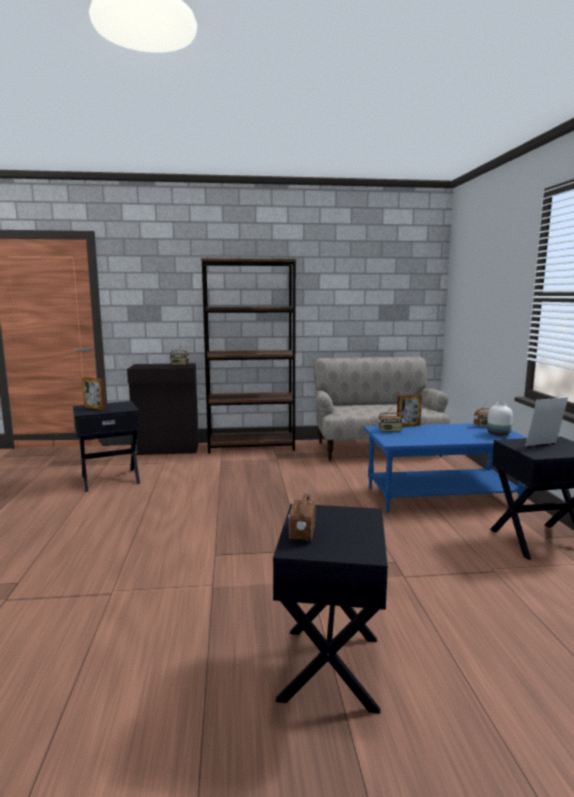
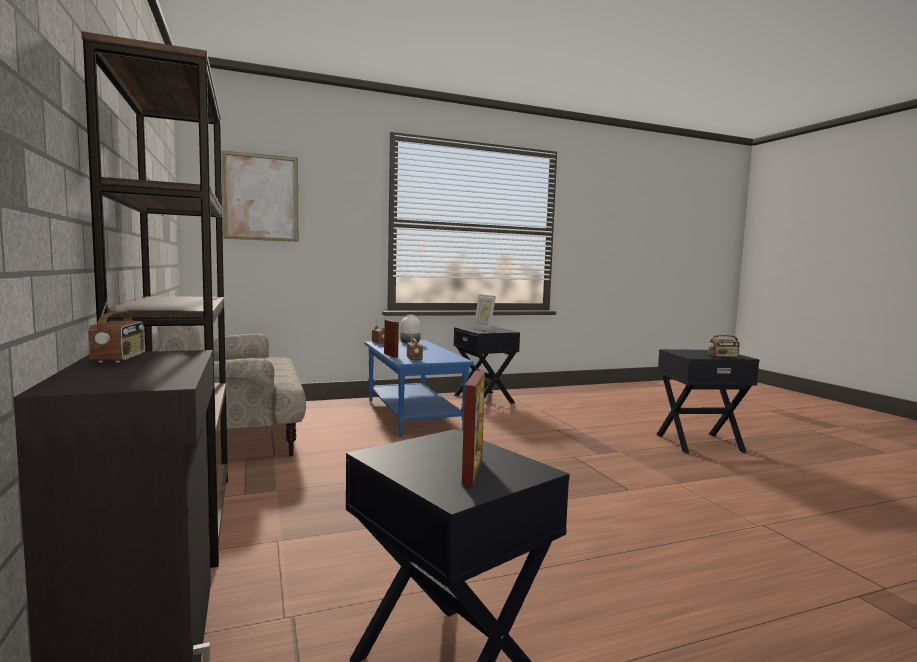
camera: 105 degrees left, 5 degrees down
none -> picture [221,150,298,242]

